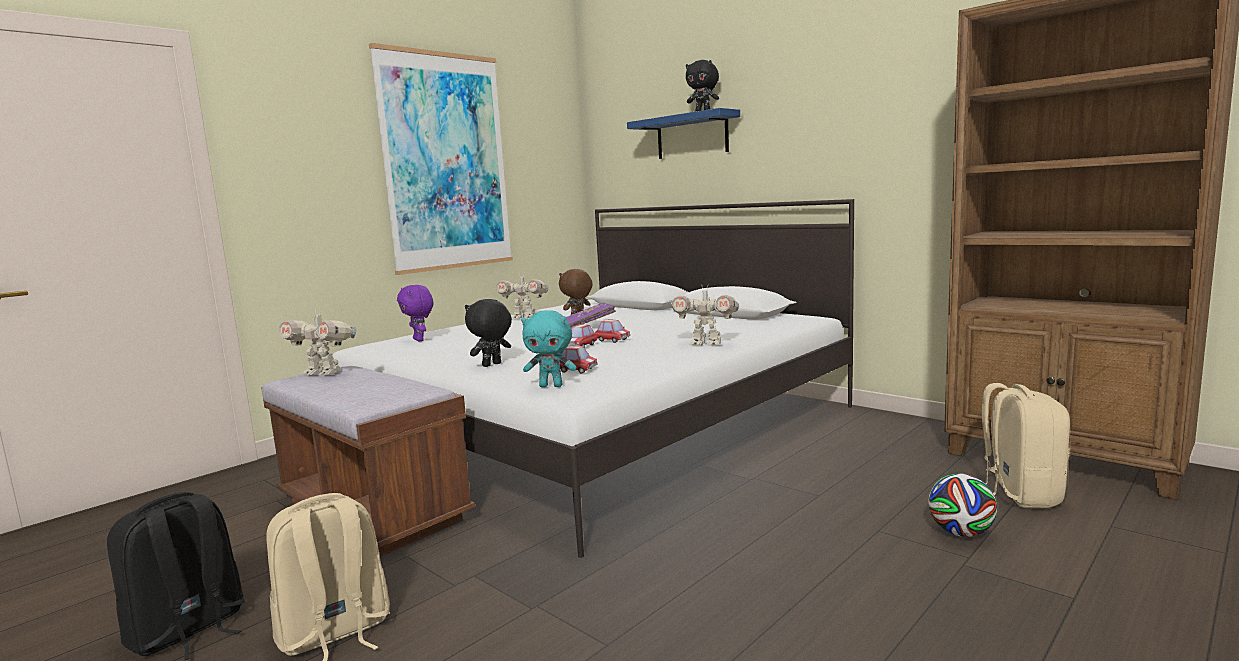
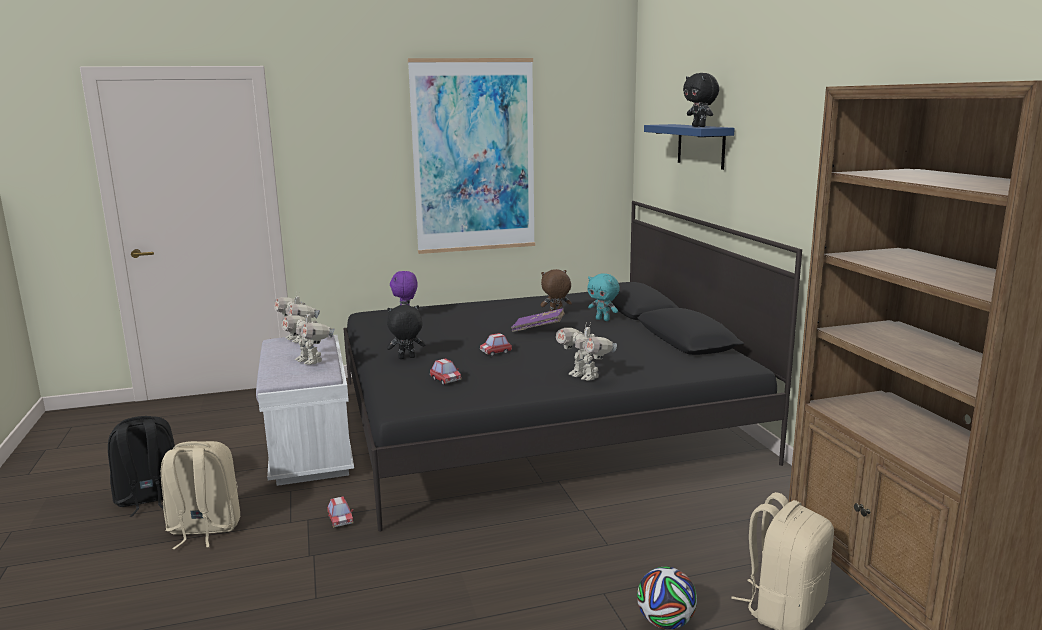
camera: 30 degrees right, 5 degrees up
brown bench [261,366,475,557] -> white bench [256,335,354,486]
white bed [332,199,854,558] -> black bed [343,201,802,531]
toy robot [496,276,549,319] -> toy robot moved to [281,309,335,365]
turquoise plush toy [521,310,577,387] -> turquoise plush toy moved to [587,273,620,321]
toy car [595,319,630,343] -> toy car moved to [327,496,354,528]

